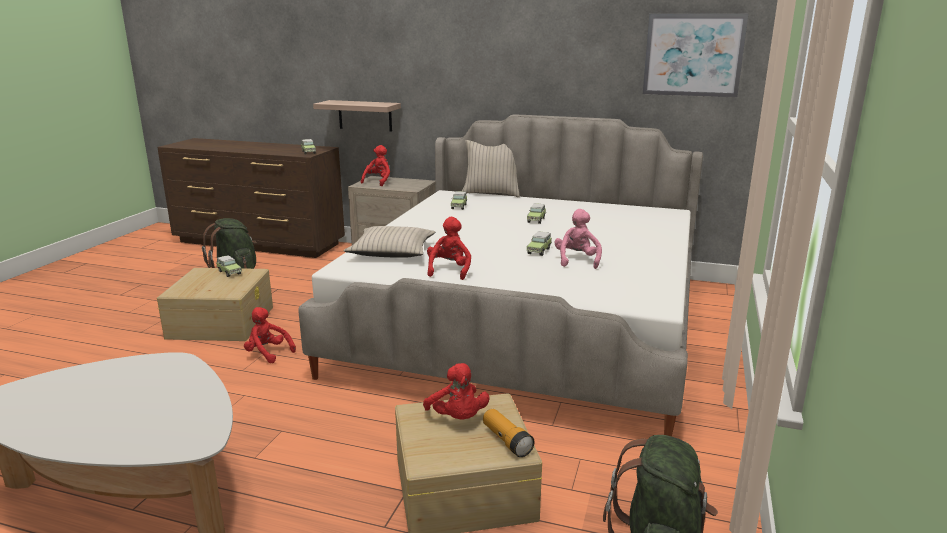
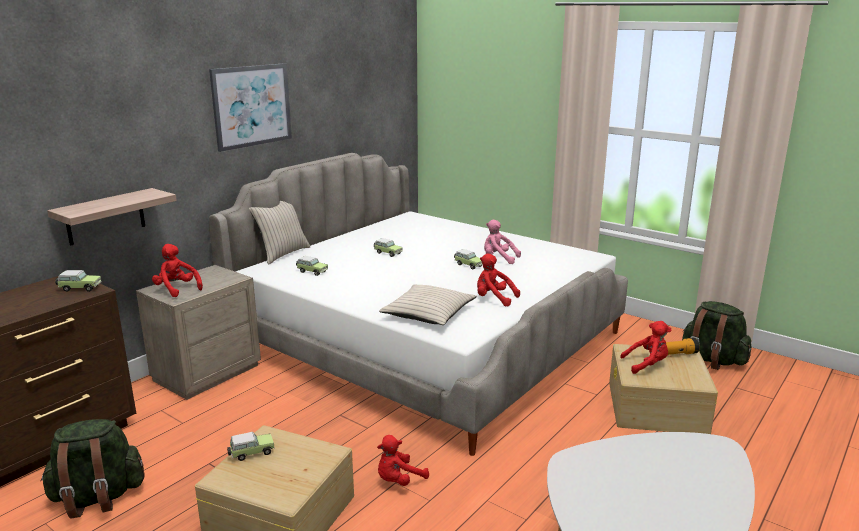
camera: 70 degrees left, 0 degrees up
picture [643,14,748,97] -> picture moved to [209,63,292,152]

